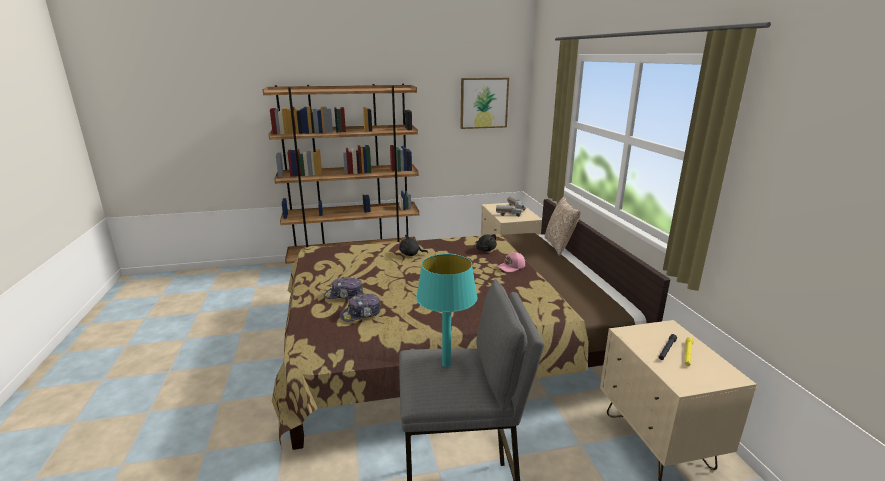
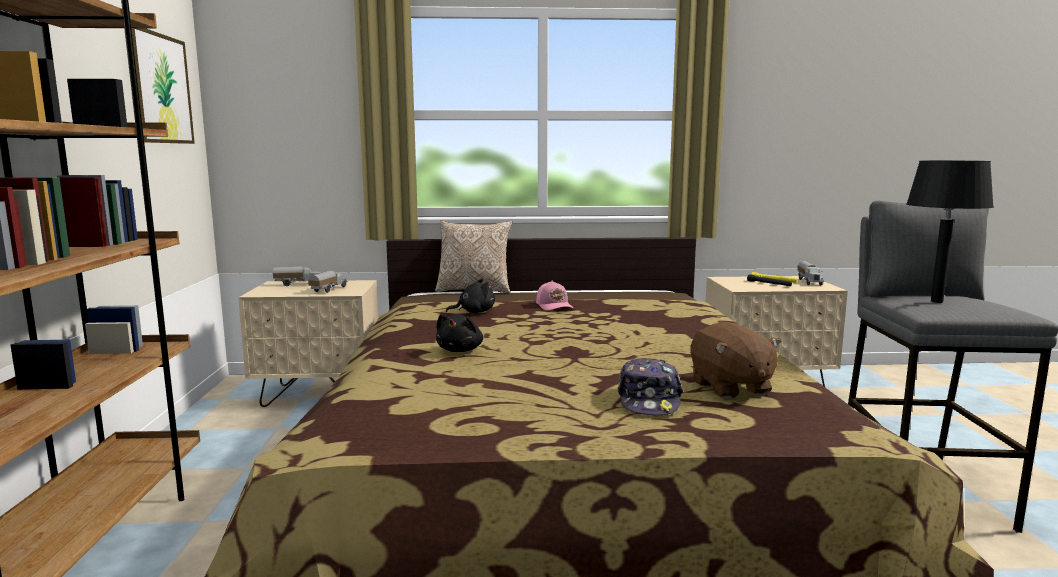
camera: 80 degrees left, 10 degrees down
cap [340,294,381,321] -> brown plush toy [690,322,782,399]
turquoise table lamp [416,254,477,367] -> black table lamp [906,161,994,303]
none -> toy truck [797,261,824,285]

